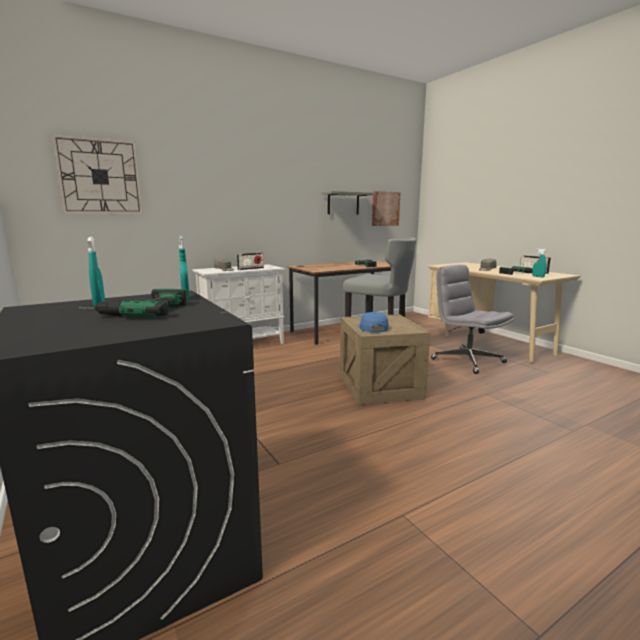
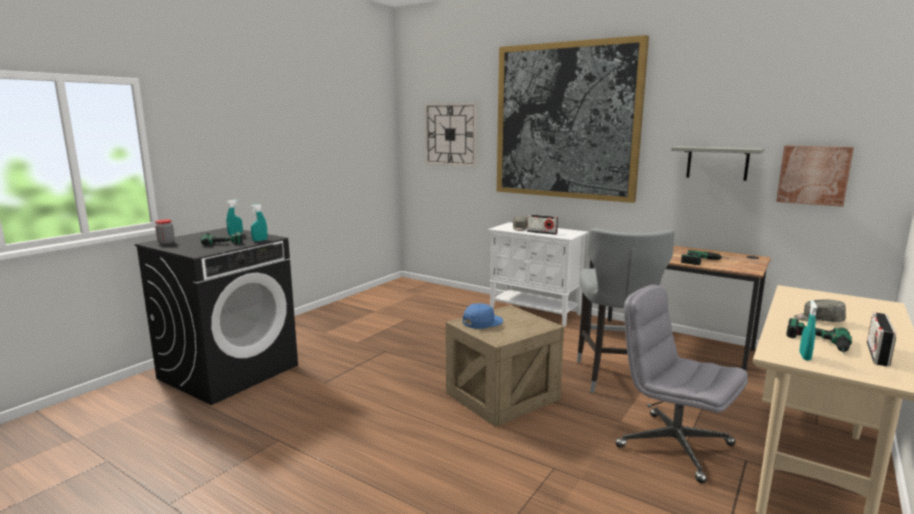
camera: 65 degrees right, 0 degrees up
grey office chair [431,265,514,374] -> grey office chair turned 75 degrees counterclockwise [615,285,748,483]
none -> jar [155,220,175,244]
none -> picture [497,35,649,203]

